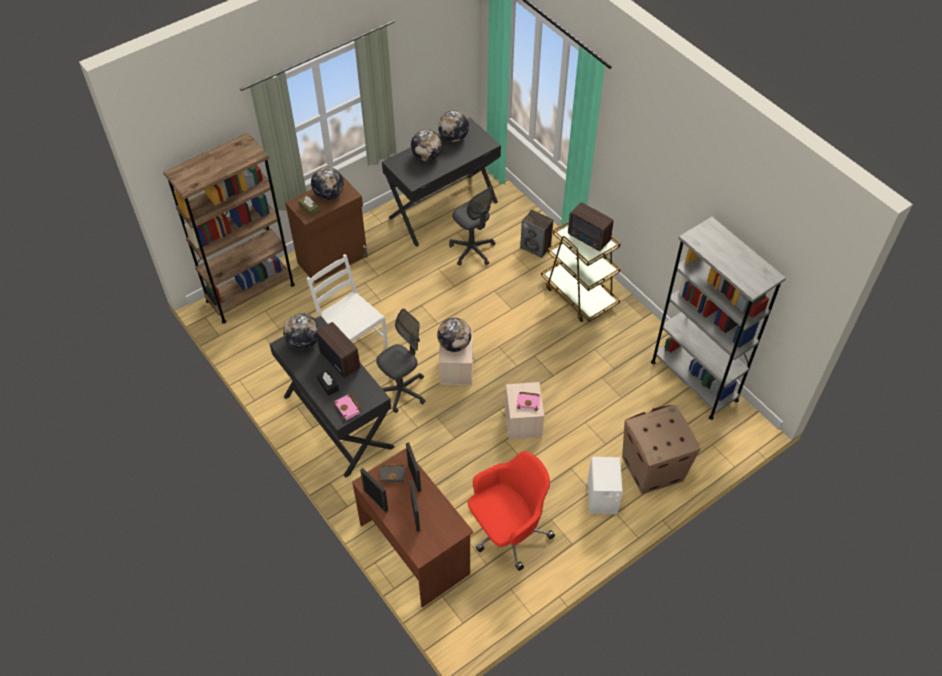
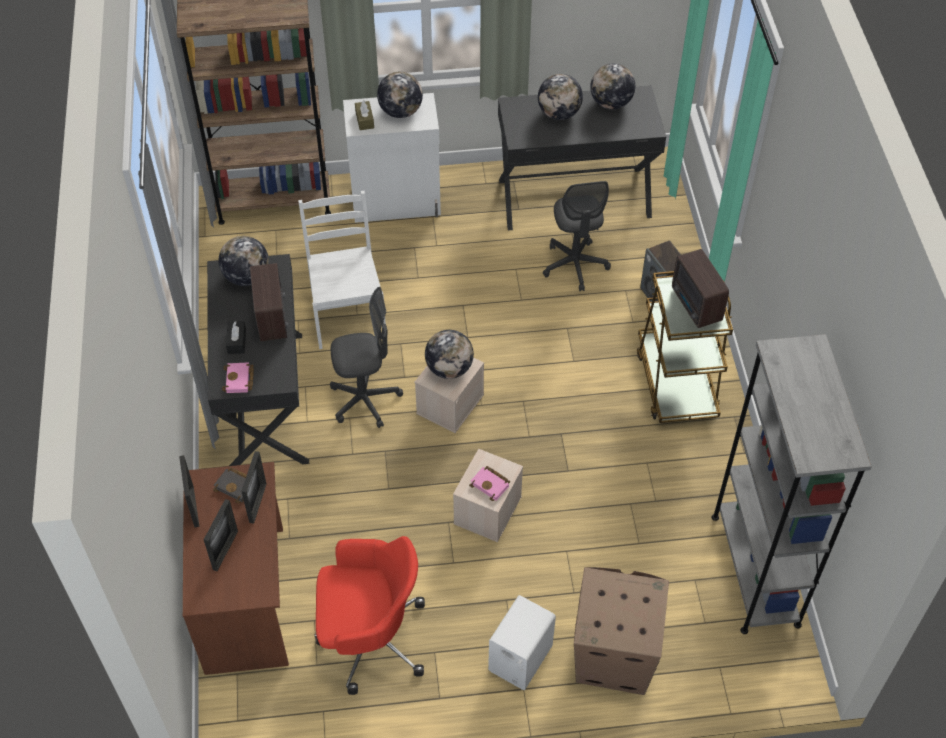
camera: 30 degrees right, 0 degrees up
brown cabinet [285,174,367,283] -> white cabinet [343,93,441,223]

